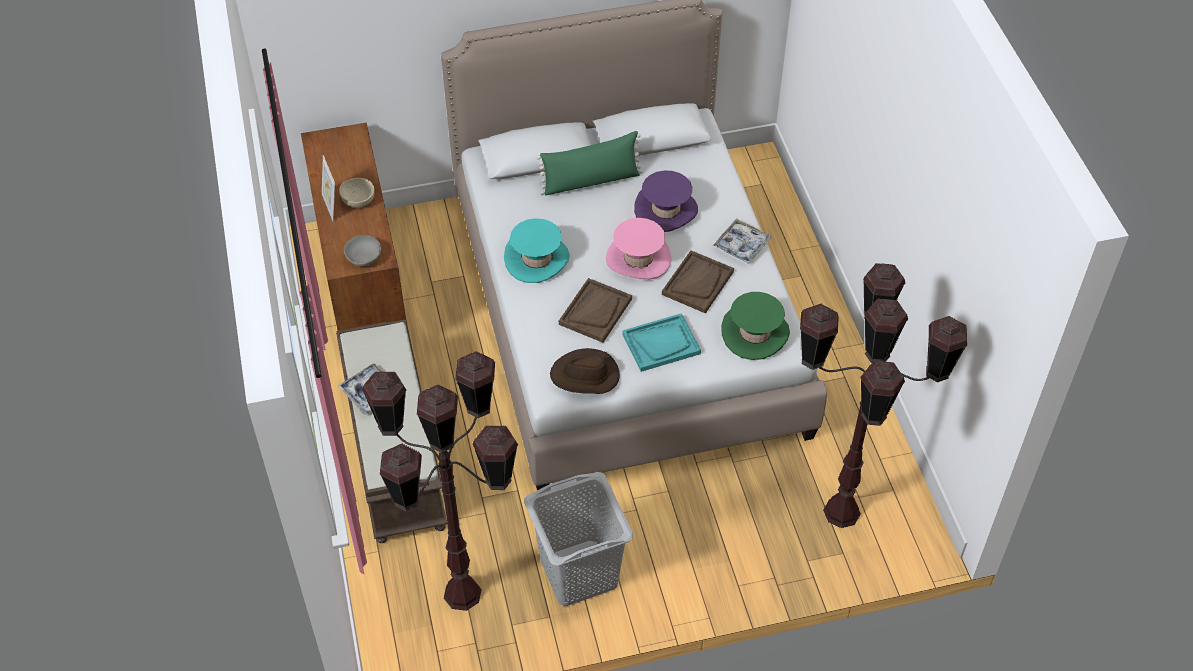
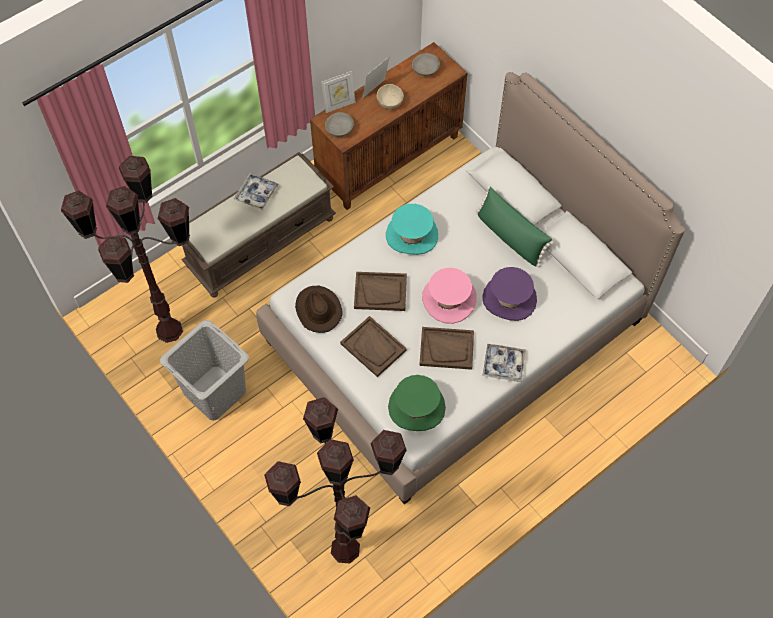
camera: 65 degrees right, 10 degrees up
turquoise tray [622,313,701,372] -> brown tray [340,316,407,377]
none -> picture frame [321,71,356,113]
none -> grey bowl [412,53,440,76]

